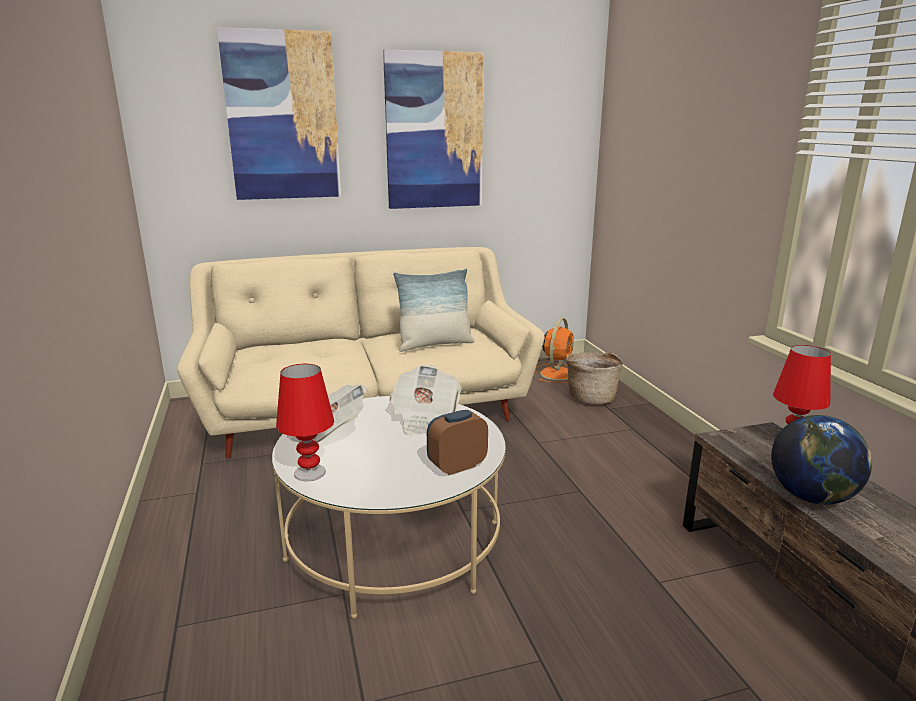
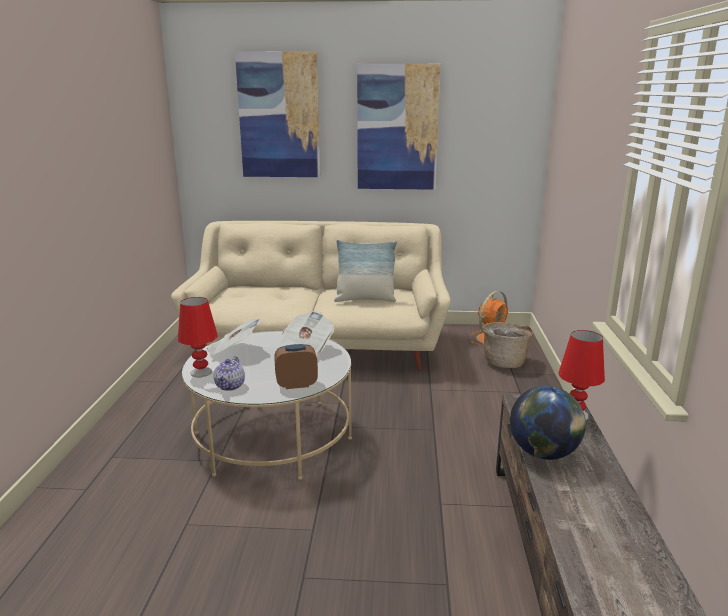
camera: 20 degrees right, 0 degrees up
none -> teapot [214,356,245,391]

